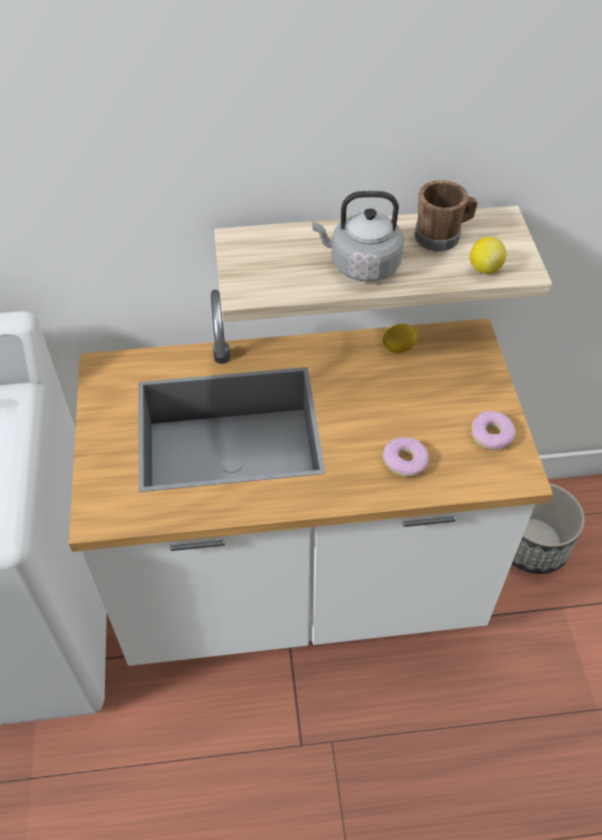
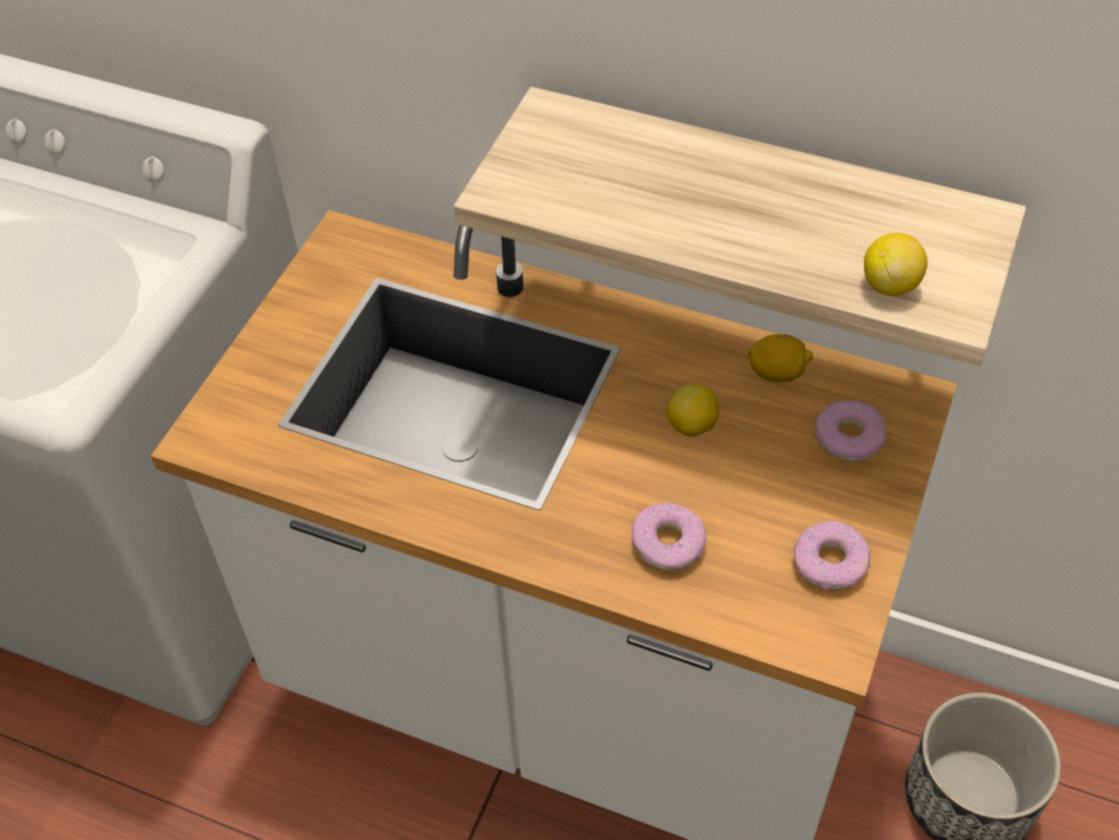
camera: 30 degrees right, 0 degrees up
grey kettle [312,191,404,282] -> none
brown mug [415,180,477,251] -> none
none -> lemon [666,384,719,437]
none -> donut [815,400,886,463]

